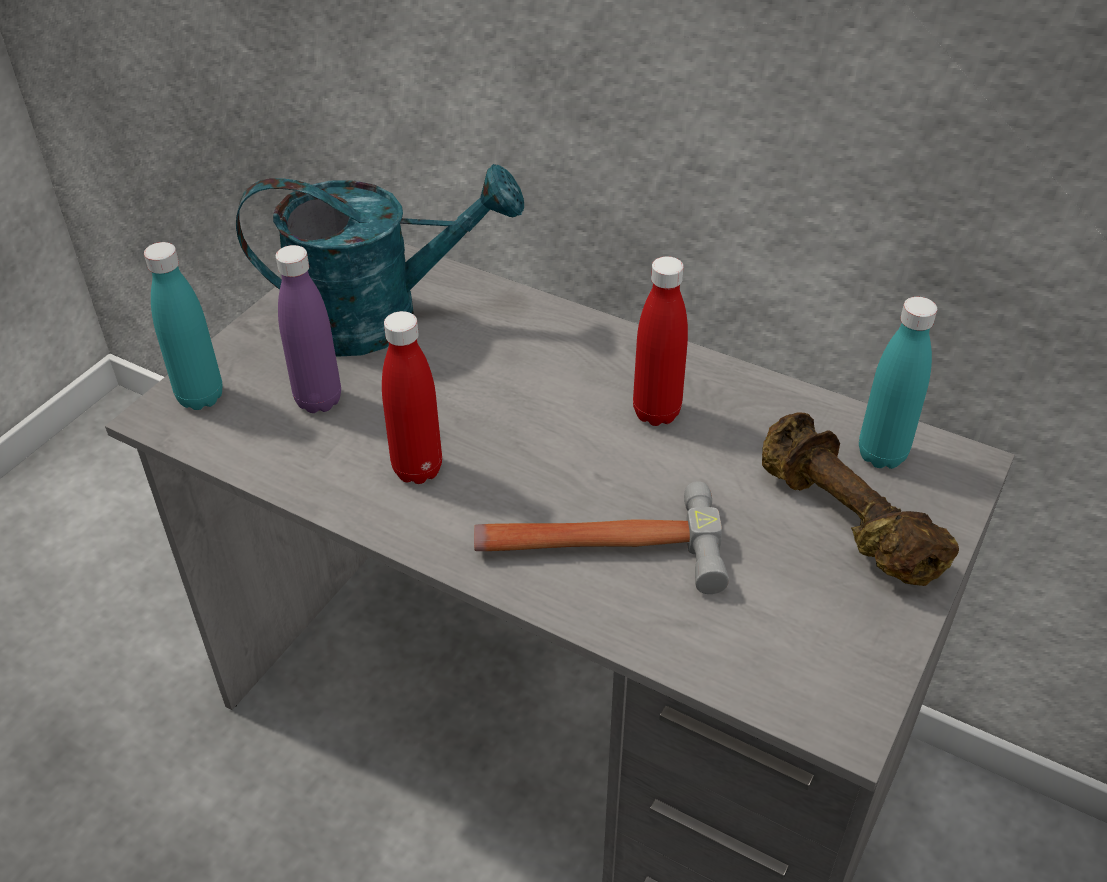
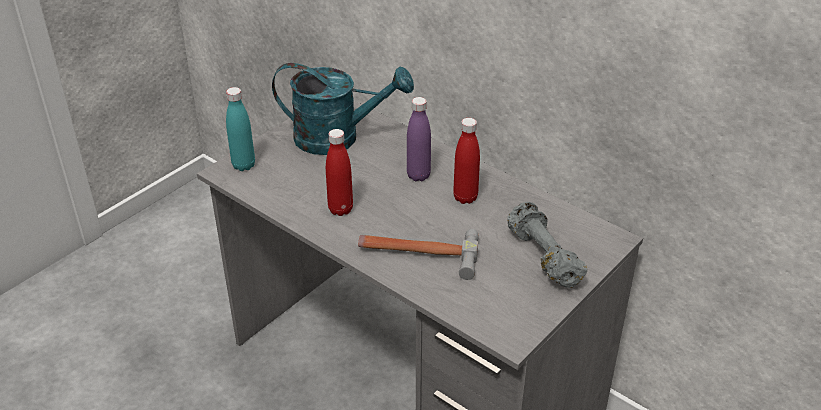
camera: 10 degrees right, 5 degrees down
purple bottle [276,245,341,413] -> purple bottle moved to [407,97,431,181]
brown dumbbell [762,412,959,586] -> grey dumbbell [507,202,587,288]
turquoise bottle [859,297,937,469] -> none

